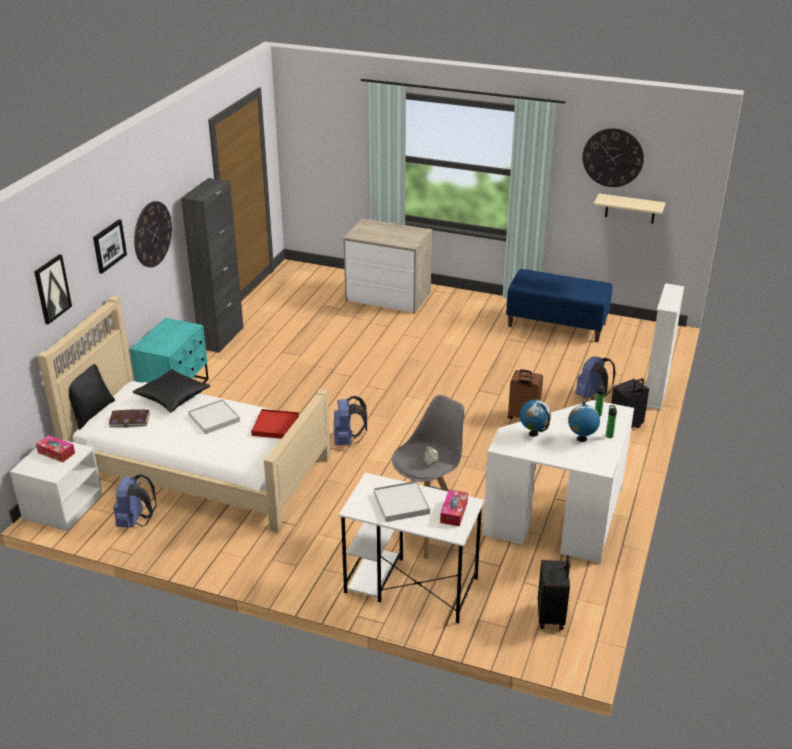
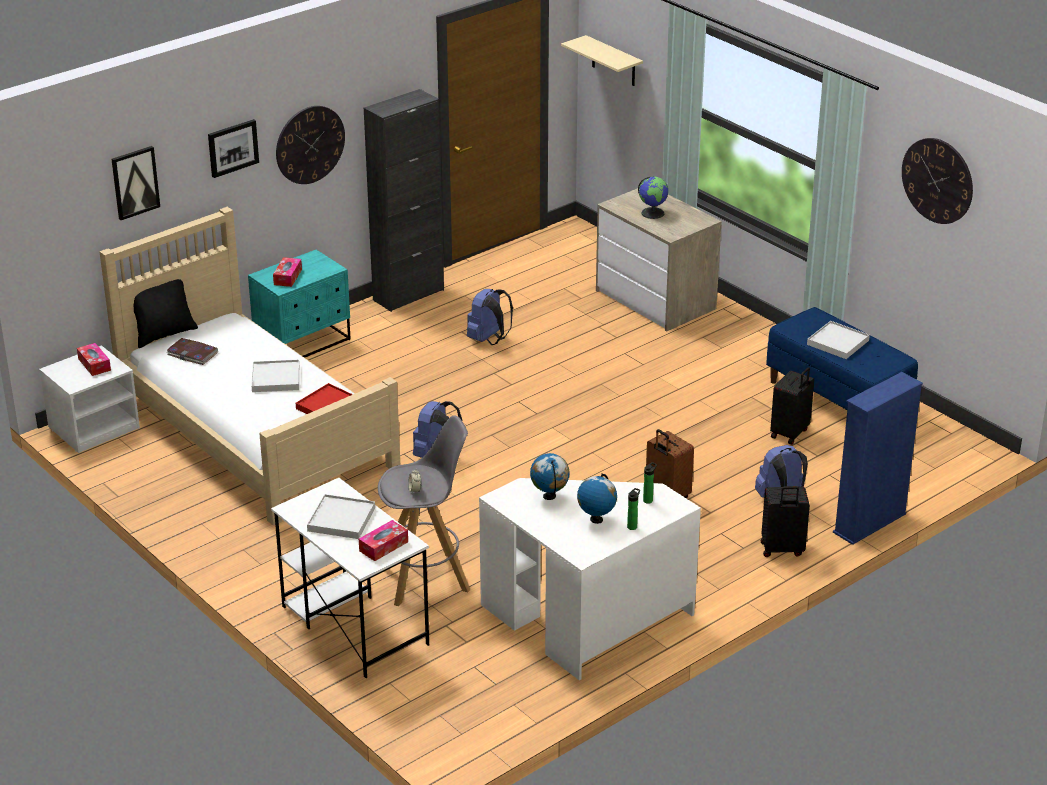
camera: 30 degrees right, 0 degrees up
blue backpack [113,474,157,528] -> blue backpack moved to [467,289,513,345]
black pillow [132,369,210,413] -> none
black suitcase [538,555,570,630] -> black suitcase moved to [770,367,814,445]
beige shelf [594,193,666,224] -> beige shelf moved to [561,35,643,86]
white bookcase [646,283,684,410] -> blue bookcase [833,372,923,545]
none -> tissue box [273,257,302,287]
none -> globe [638,176,668,219]
none -> white tray [807,321,870,359]

